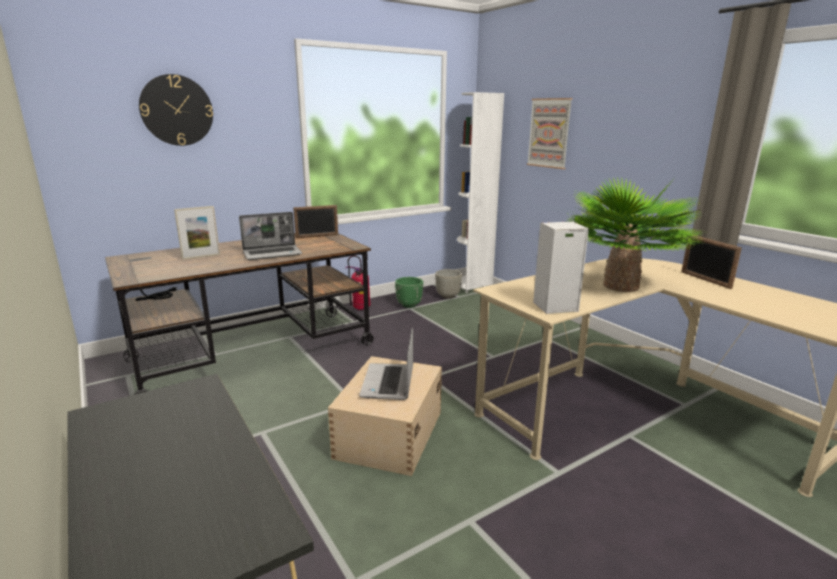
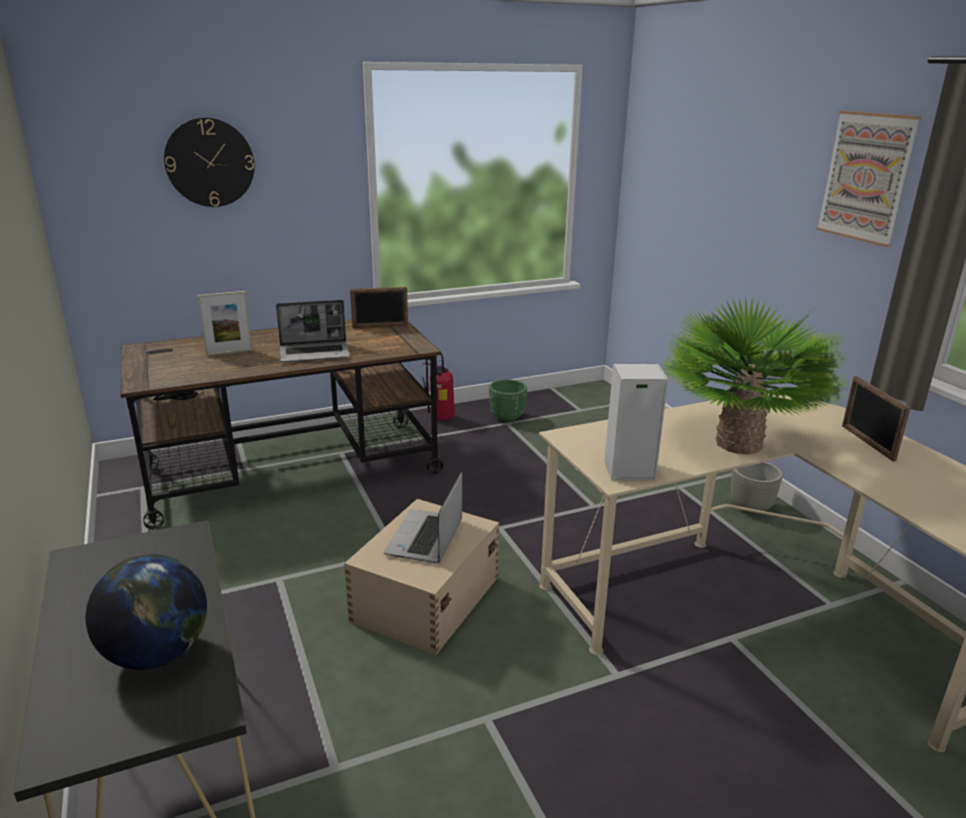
camera: 10 degrees right, 5 degrees up
grey planter [435,269,462,299] -> grey planter moved to [731,462,783,514]
white bookcase [457,92,504,293] -> none
picture [527,98,573,169] -> picture moved to [816,111,921,247]
none -> globe [86,554,207,670]

